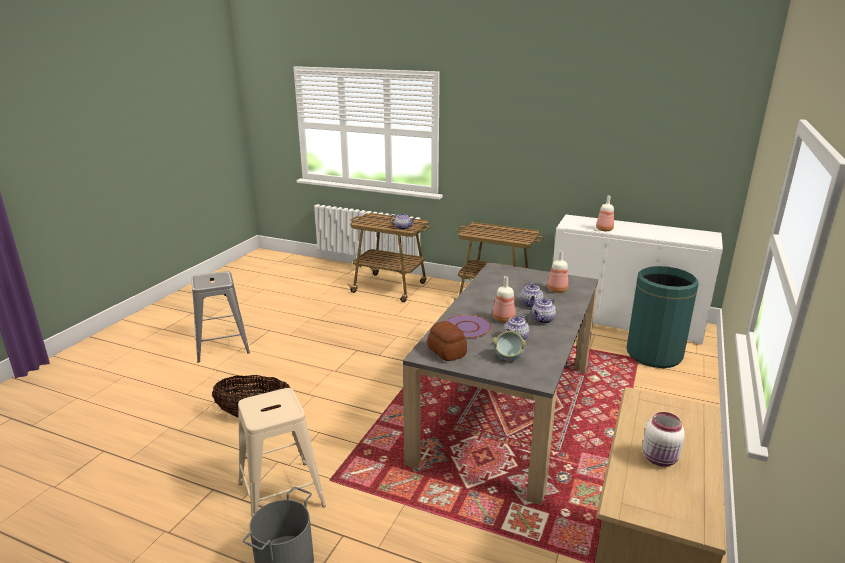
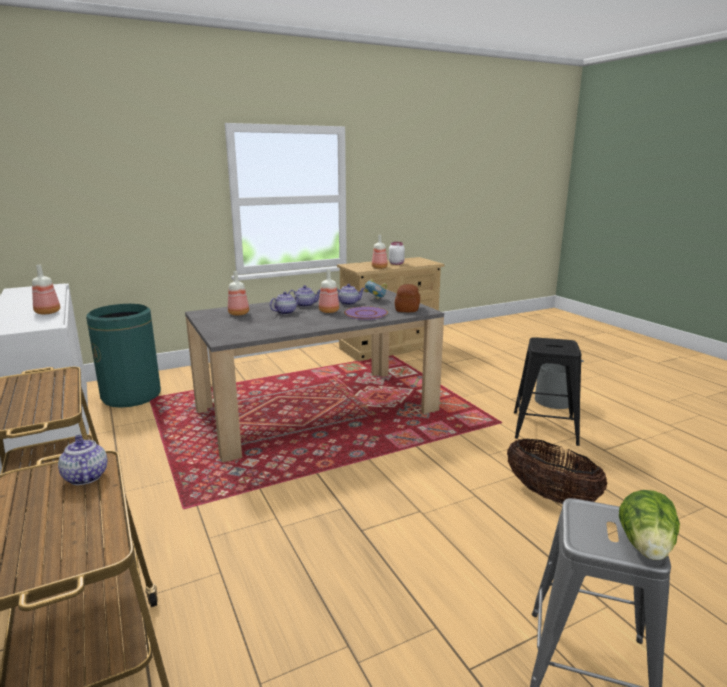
camera: 140 degrees left, 5 degrees down
beige stool [238,388,326,517] -> black stool [514,337,582,446]
none -> bottle [372,235,388,269]
none -> lettuce [619,490,680,560]

